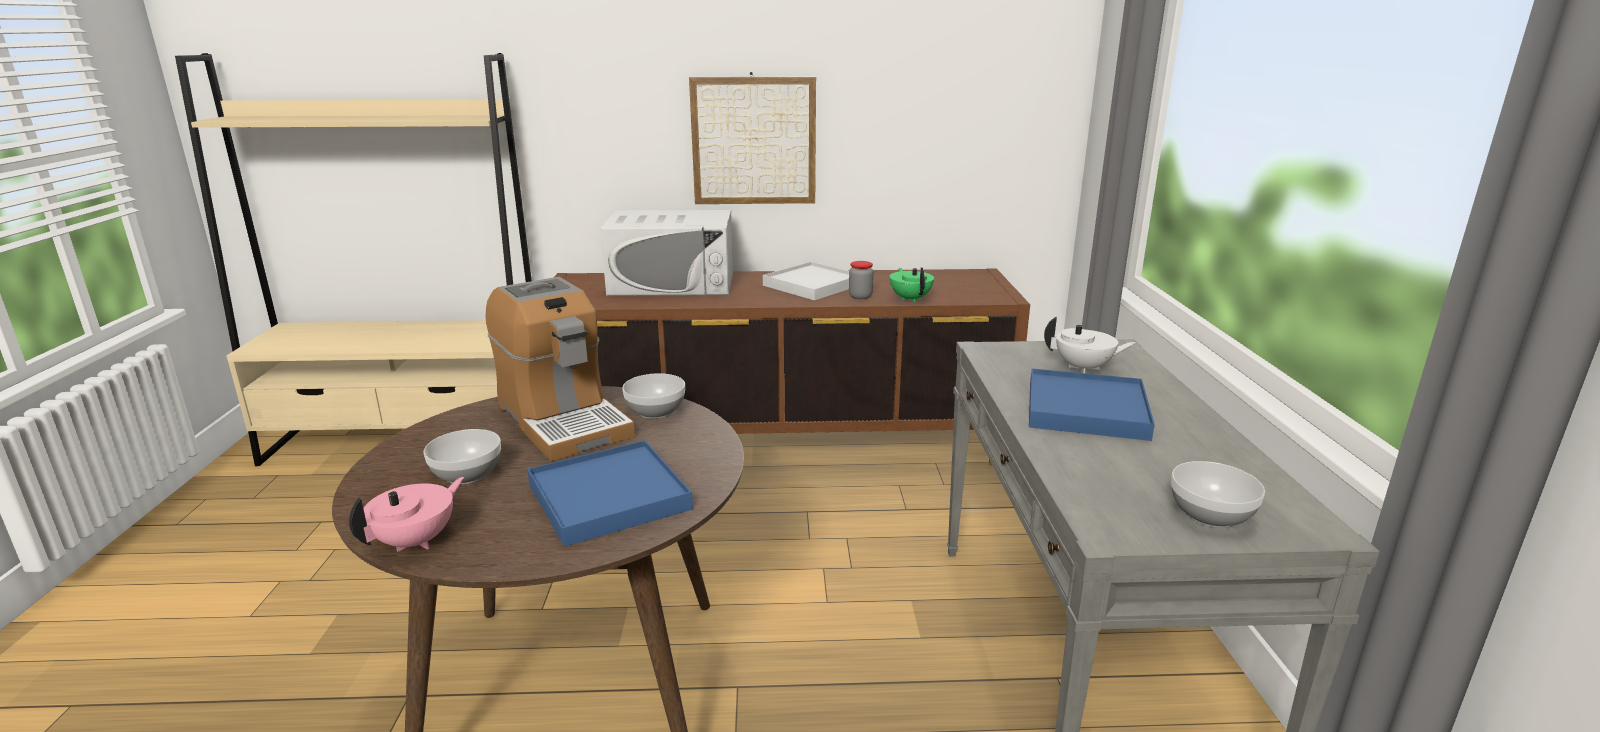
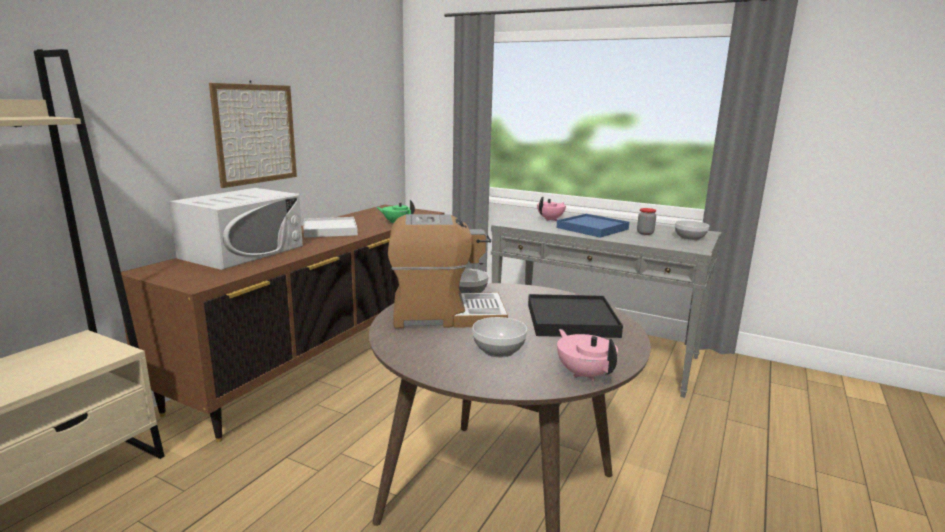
camera: 60 degrees left, 5 degrees down
blue tray [527,440,693,547] -> black tray [528,294,623,338]
jar [849,261,873,299] -> jar moved to [637,208,656,235]
white teapot [1044,316,1136,373] -> pink teapot [537,196,566,221]

